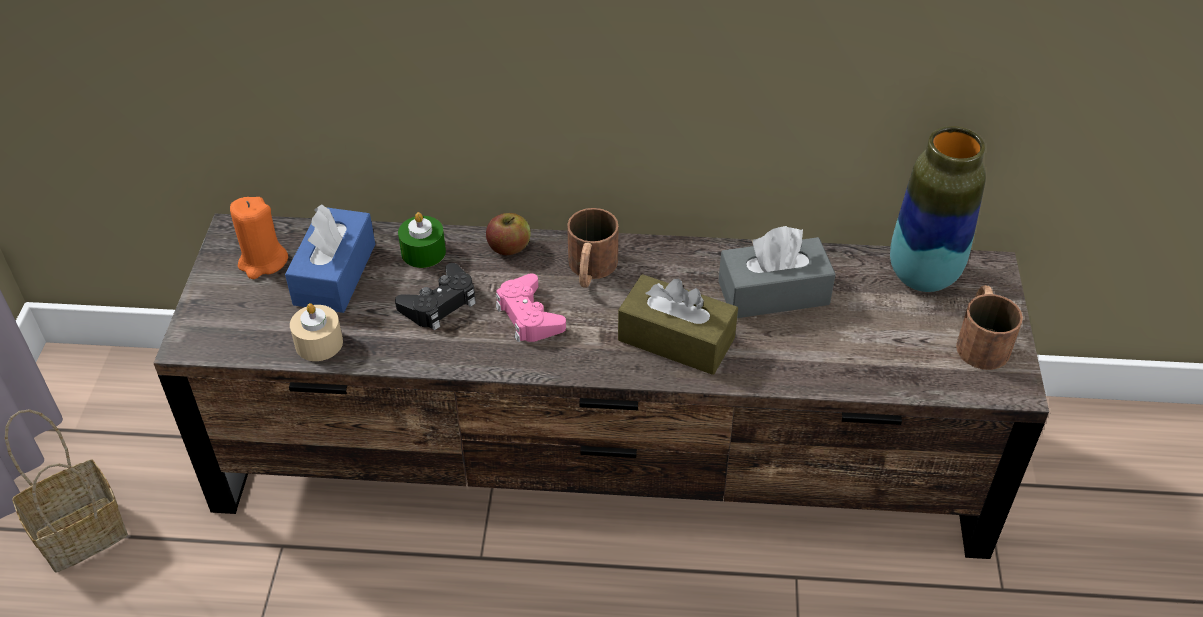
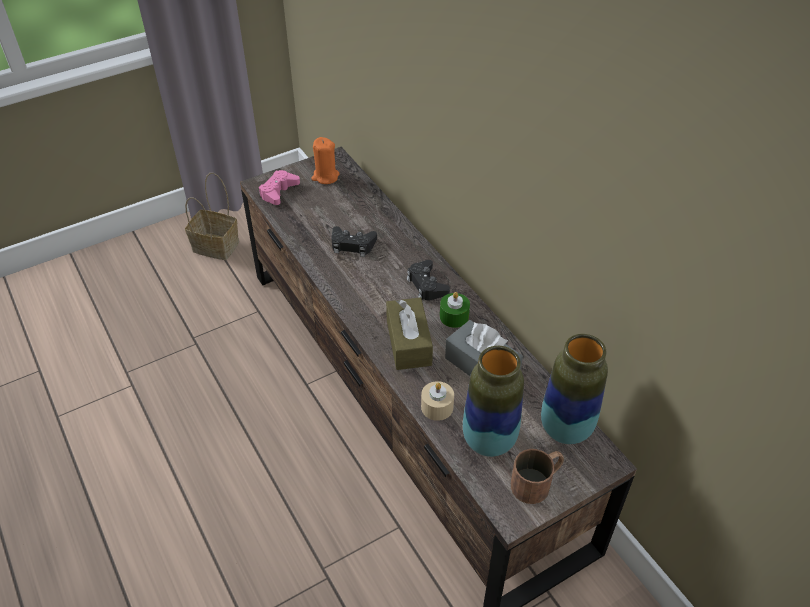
camera: 55 degrees right, 0 degrees up
blue tissue box [285,204,375,313] -> none
beige candle [290,303,343,361] -> beige candle moved to [421,381,454,421]
green candle [398,212,446,268] -> green candle moved to [440,292,470,328]
apple [486,213,531,255] -> none
pink game controller [496,273,566,342] -> pink game controller moved to [259,170,300,205]
brown mug [567,208,618,288] -> black game controller [407,260,450,301]
none -> vase [463,346,524,457]

